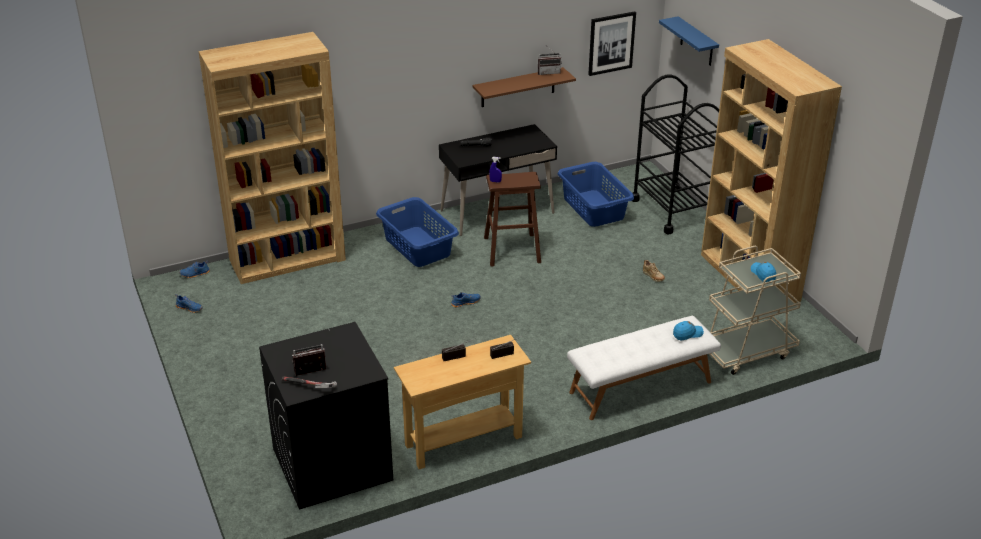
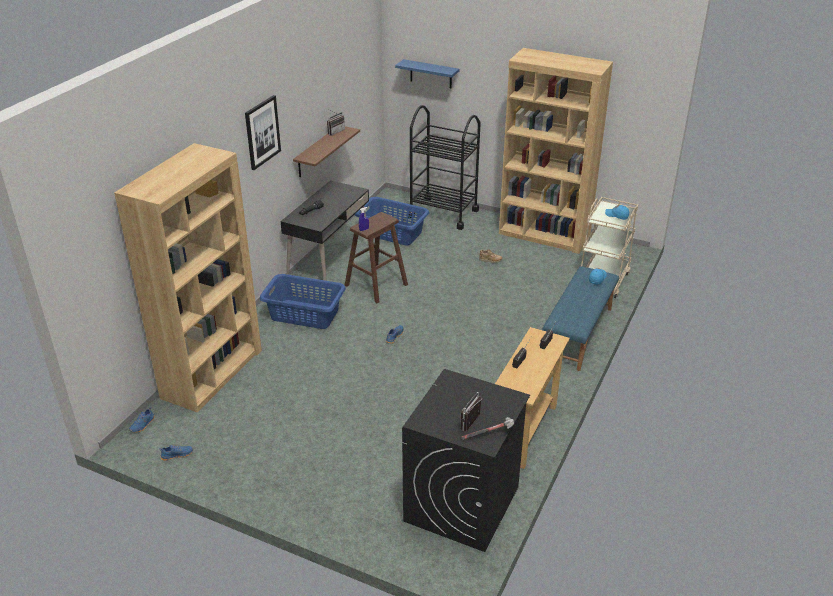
camera: 40 degrees left, 0 degrees up
white bench [567,316,721,420] -> blue bench [542,266,619,371]
picture [588,11,636,76] -> picture moved to [245,95,281,170]

